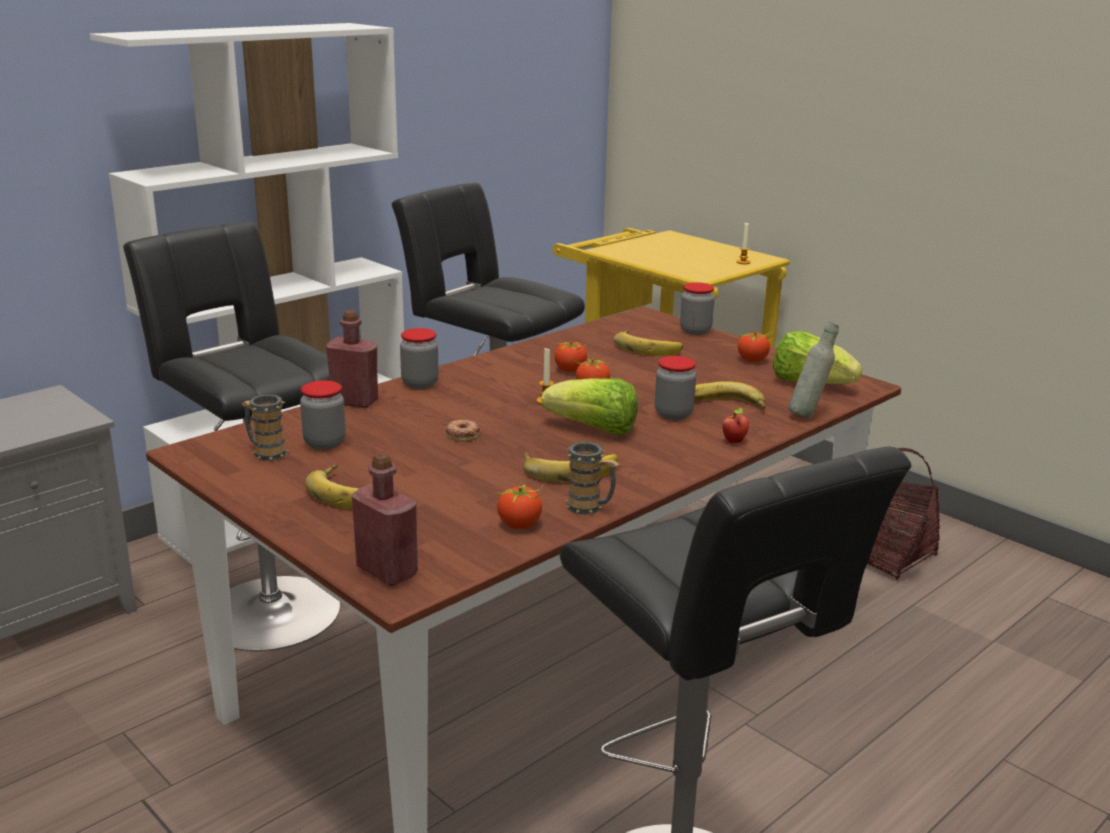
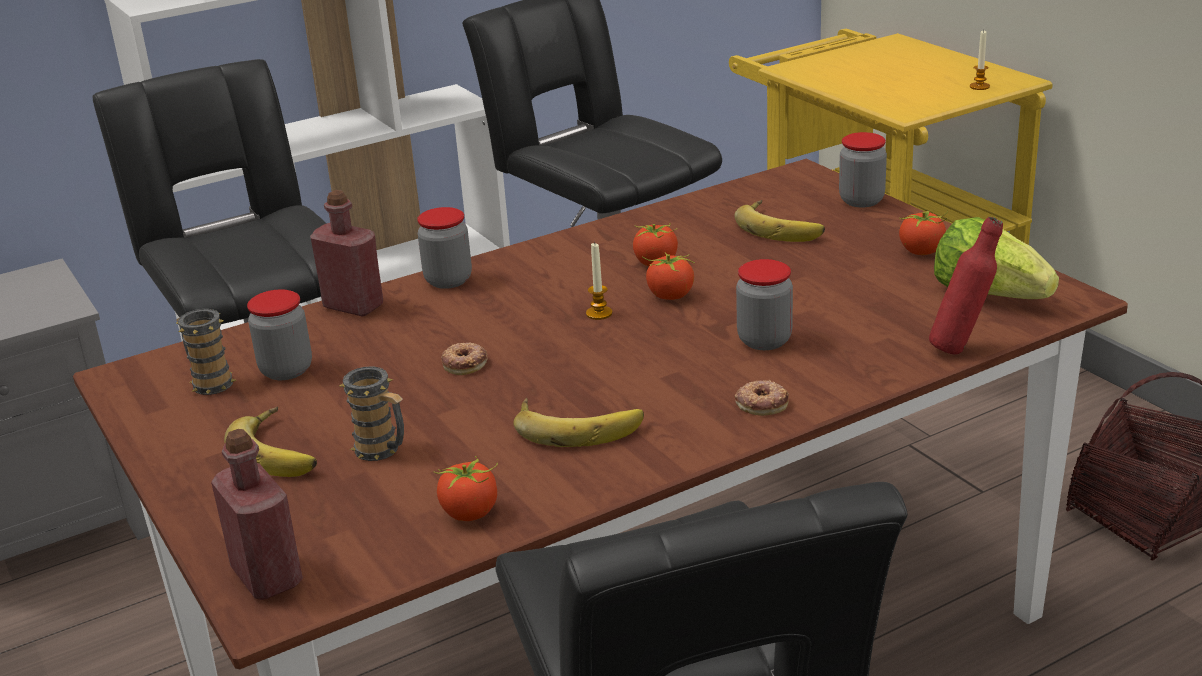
camera: 15 degrees right, 5 degrees up
lettuce [541,378,638,435] -> none
mug [566,442,619,515] -> mug moved to [339,366,404,461]
banana [695,381,765,409] -> none
apple [723,408,749,443] -> none
grey bottle [788,322,839,418] -> red bottle [929,217,1003,355]
none -> donut [735,380,789,416]

